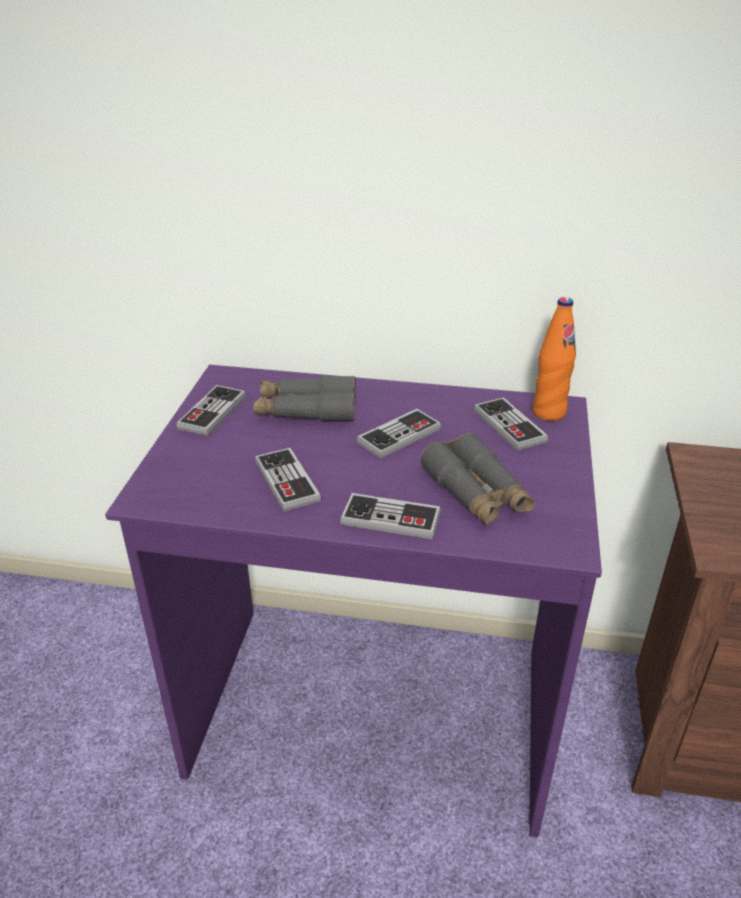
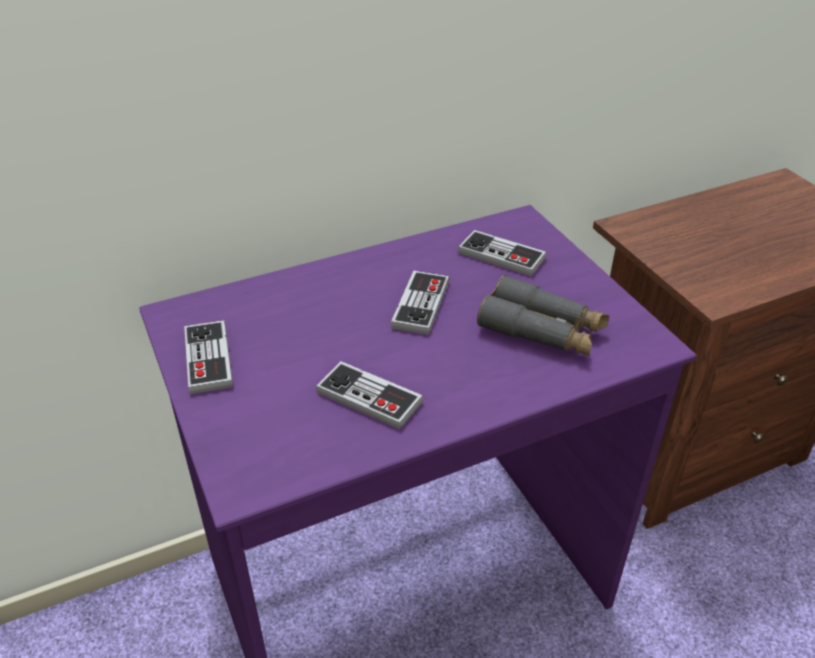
camera: 35 degrees left, 5 degrees up
grey binoculars [253,375,356,422] -> none
game controller [340,493,441,539] -> none
orange bottle [533,297,576,421] -> none

